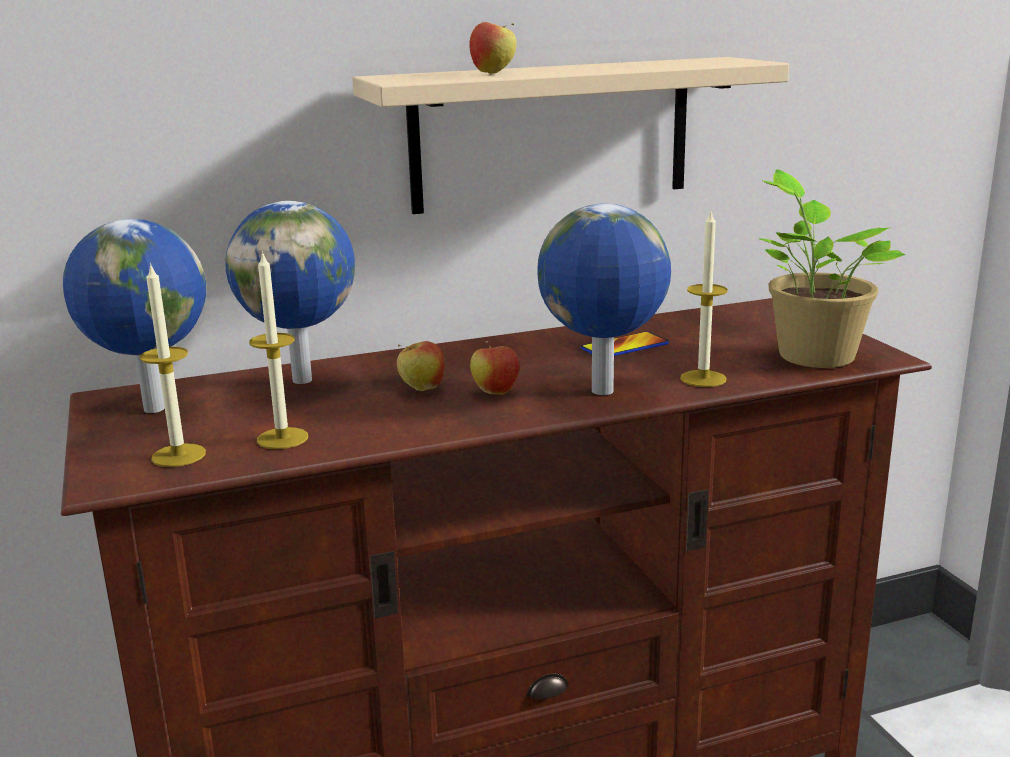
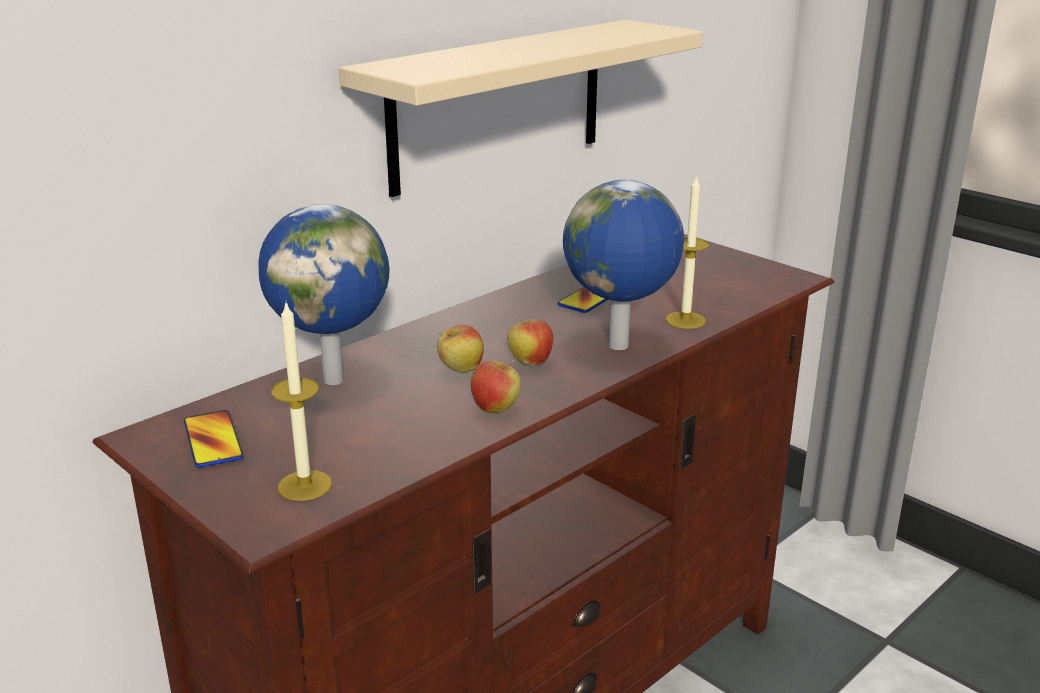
camera: 25 degrees left, 5 degrees up
globe [63,219,206,413] -> phone [184,410,244,468]
candle [249,251,308,449] -> none
apple [469,22,517,74] -> apple moved to [471,360,521,413]
potted plant [759,169,906,368] -> none

